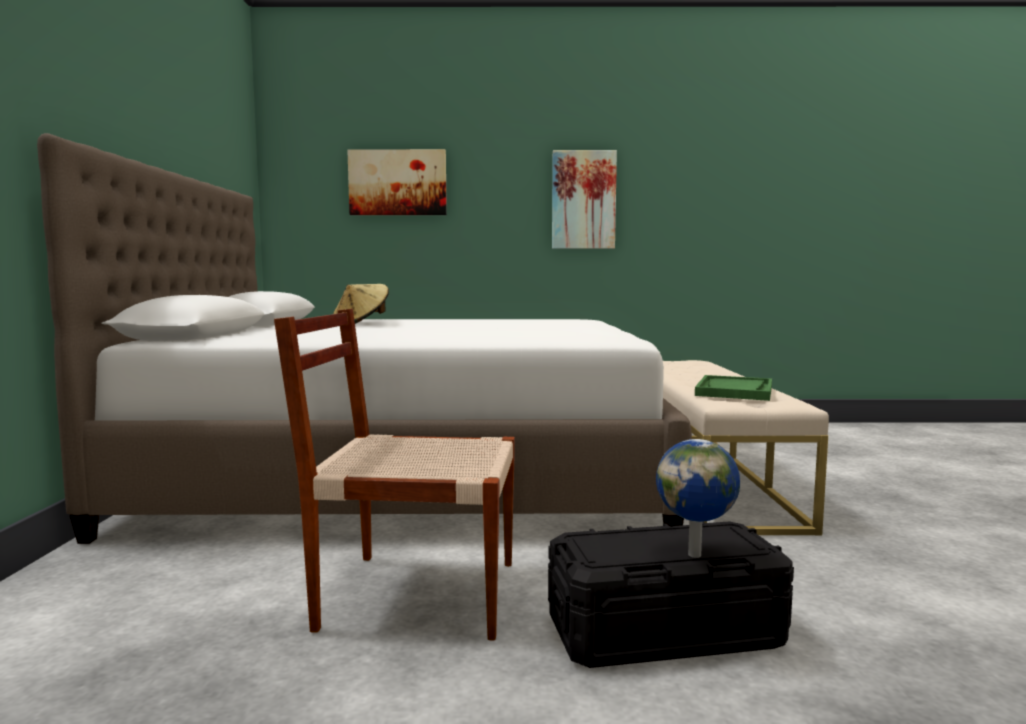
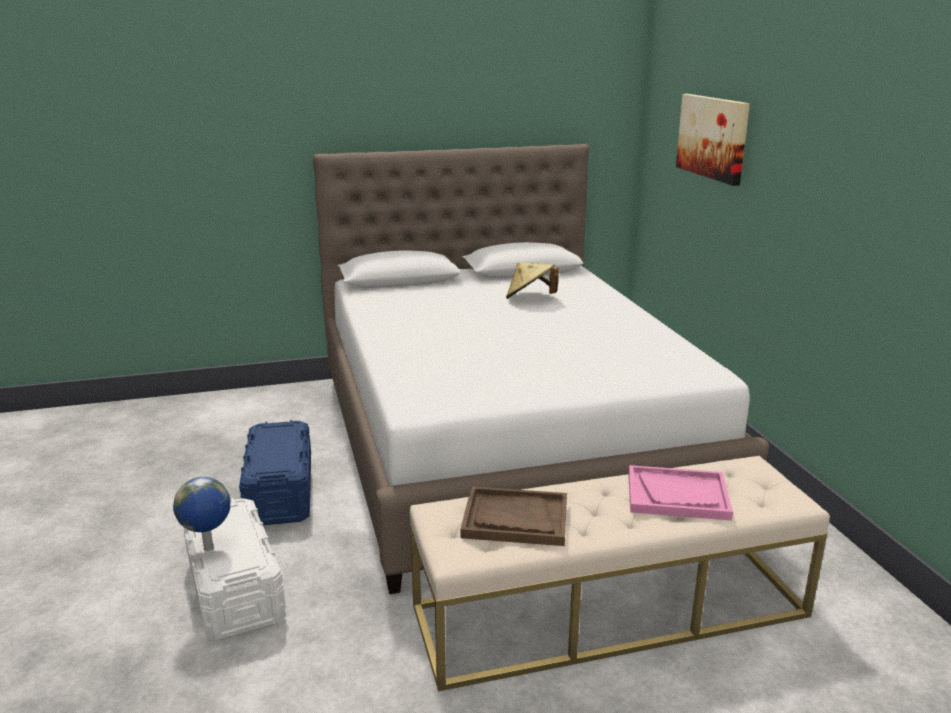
camera: 75 degrees right, 15 degrees up
chair [274,309,515,641] -> blue storage box [239,420,311,525]
black storage box [548,521,794,668] -> white storage box [183,498,286,641]
picture [552,150,617,249] -> none
green tray [695,375,772,401] -> brown tray [460,486,567,546]
none -> pink tray [628,465,733,521]

